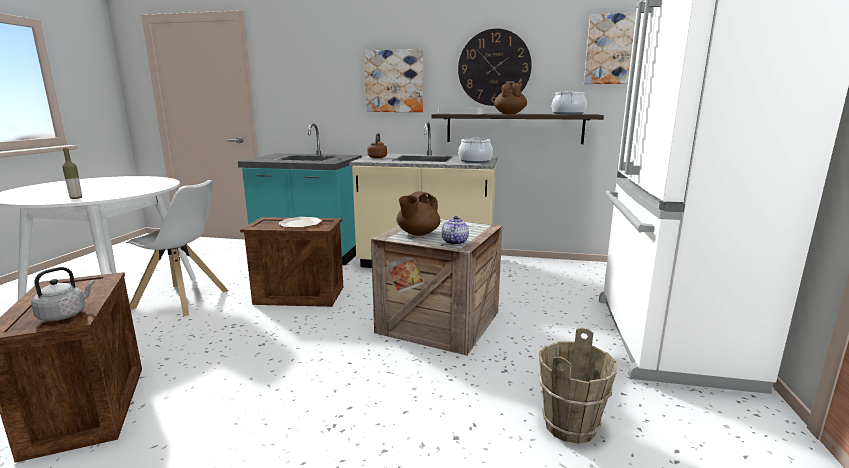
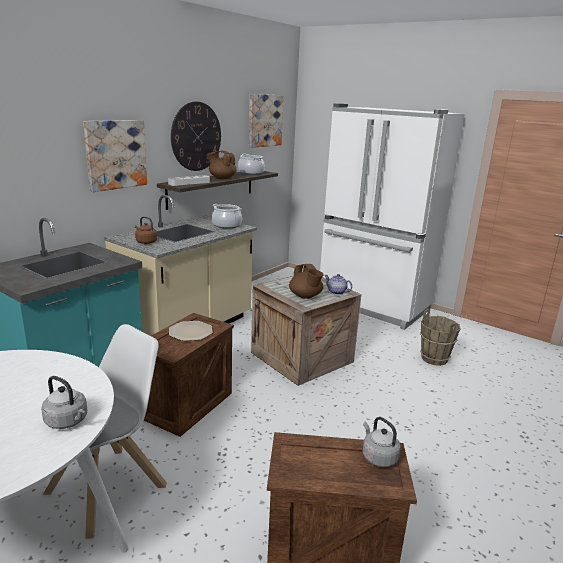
camera: 65 degrees left, 5 degrees up
bottle [62,148,82,199] -> grey kettle [41,376,87,429]

